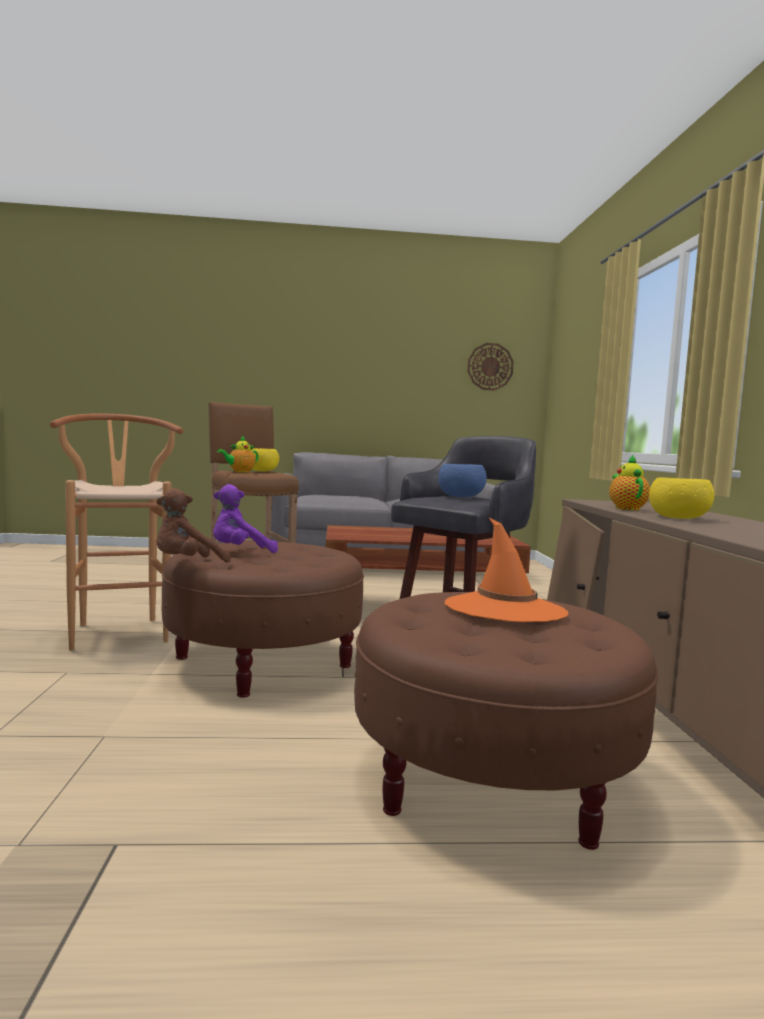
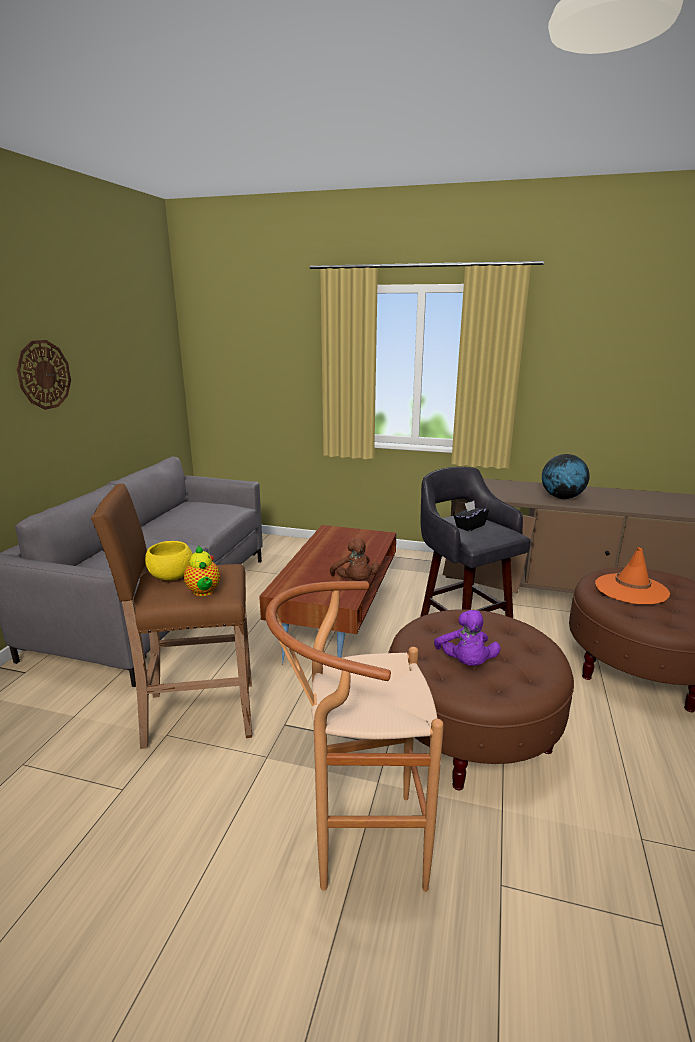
camera: 70 degrees left, 15 degrees up
brown plush toy [156,488,231,563] -> brown plush toy moved to [330,538,379,581]
blue bowl [438,464,487,497] -> black tissue box [454,501,489,531]
wall clock [467,343,514,391] -> wall clock moved to [17,340,71,410]
teapot [609,455,650,511] -> none
yellow bowl [649,478,714,519] -> globe [542,454,590,499]

